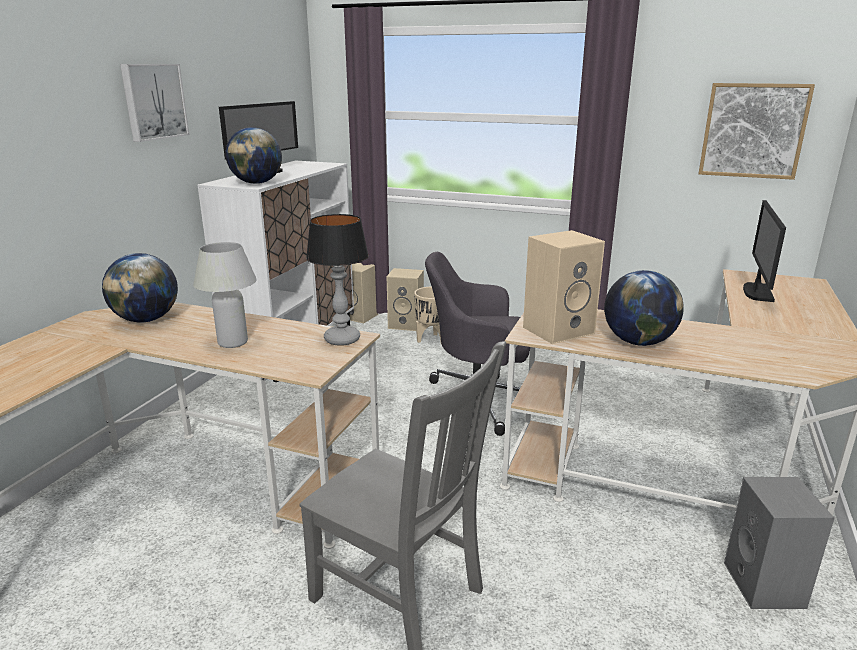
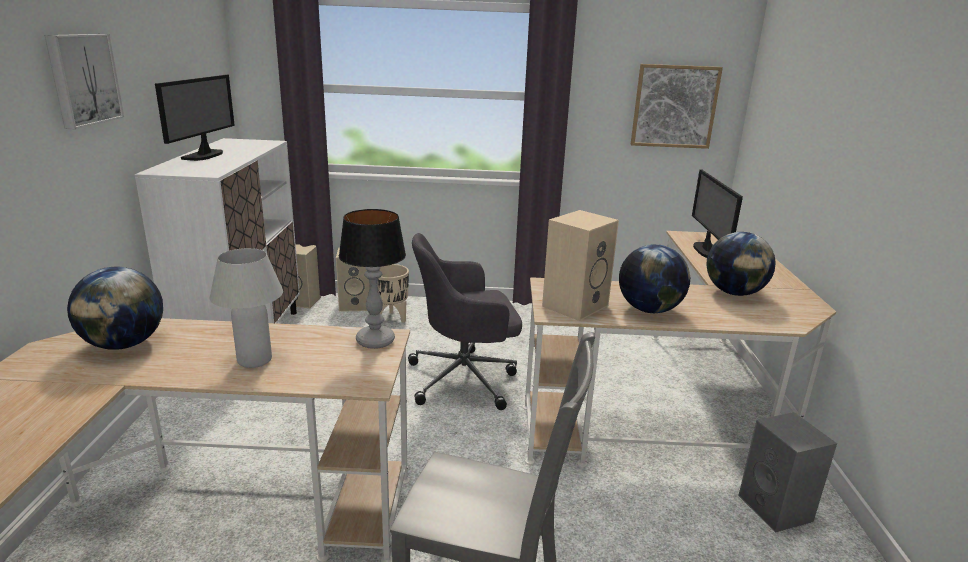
camera: 20 degrees left, 0 degrees up
globe [226,127,282,184] -> globe moved to [706,232,776,296]

